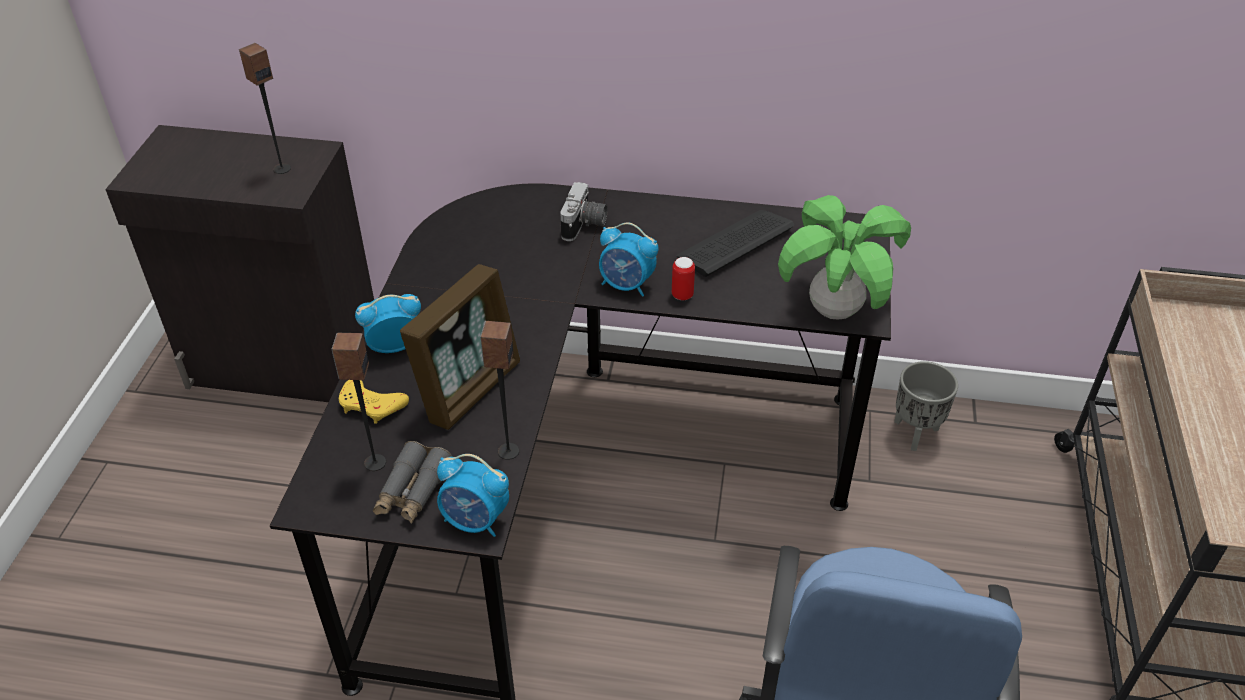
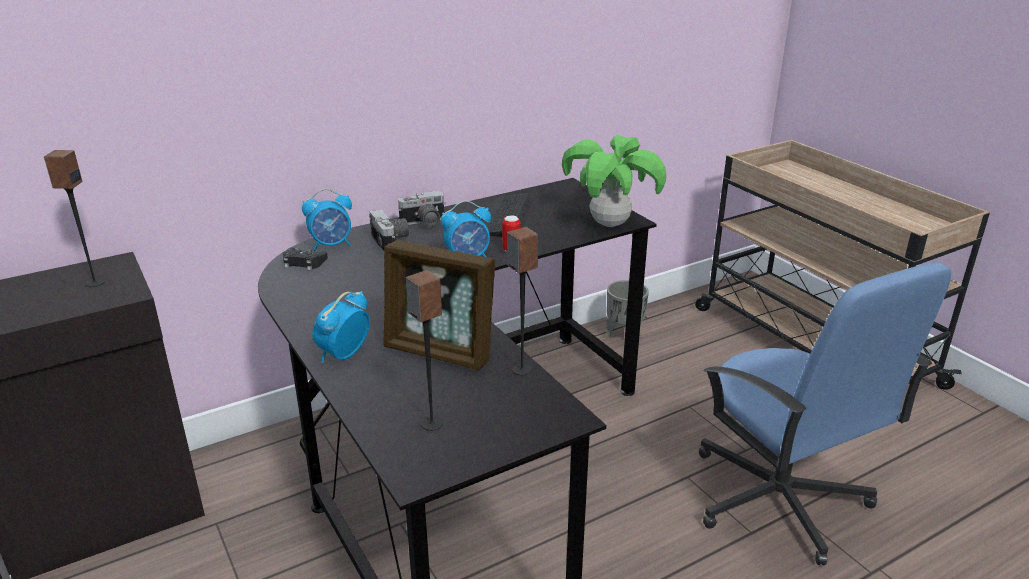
camera: 40 degrees left, 15 degrees down
yellow game controller [339,380,409,424] -> none
grey binoculars [373,441,452,524] -> none
picture frame [400,264,520,430] -> picture frame turned 120 degrees clockwise [383,240,495,370]
alarm clock [437,454,509,537] -> alarm clock moved to [302,189,352,251]
none -> black game controller [283,248,328,271]
none -> camera [398,191,446,227]

